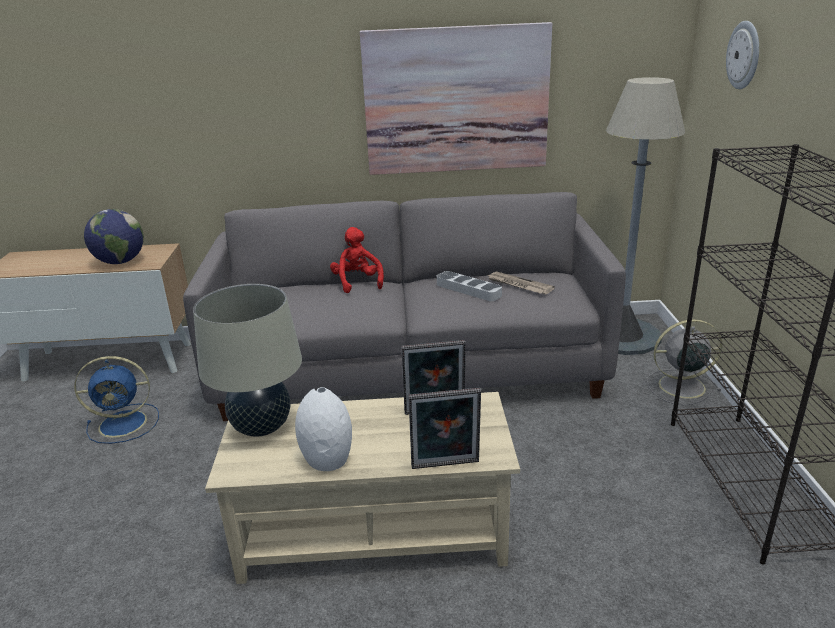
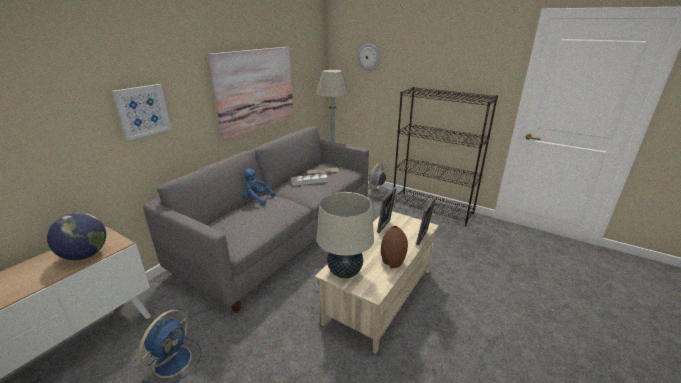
camera: 55 degrees left, 0 degrees up
white vase [295,387,352,471] -> brown vase [381,226,408,268]
red plush toy [330,227,384,293] -> blue plush toy [242,169,275,205]
none -> picture [111,84,171,141]

